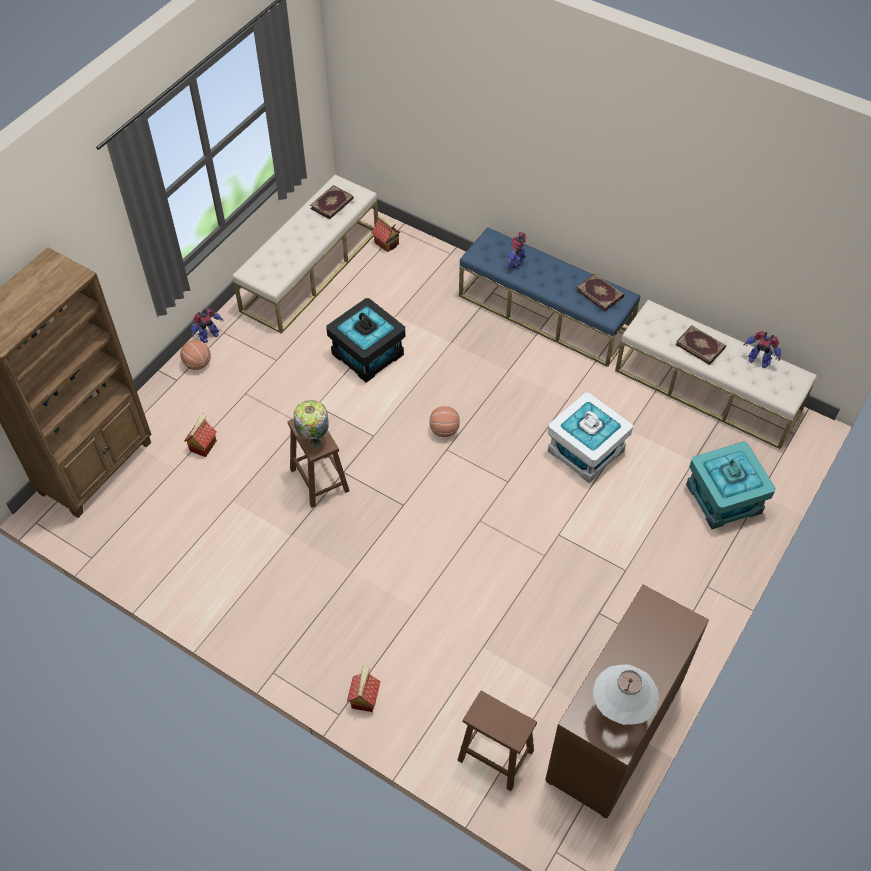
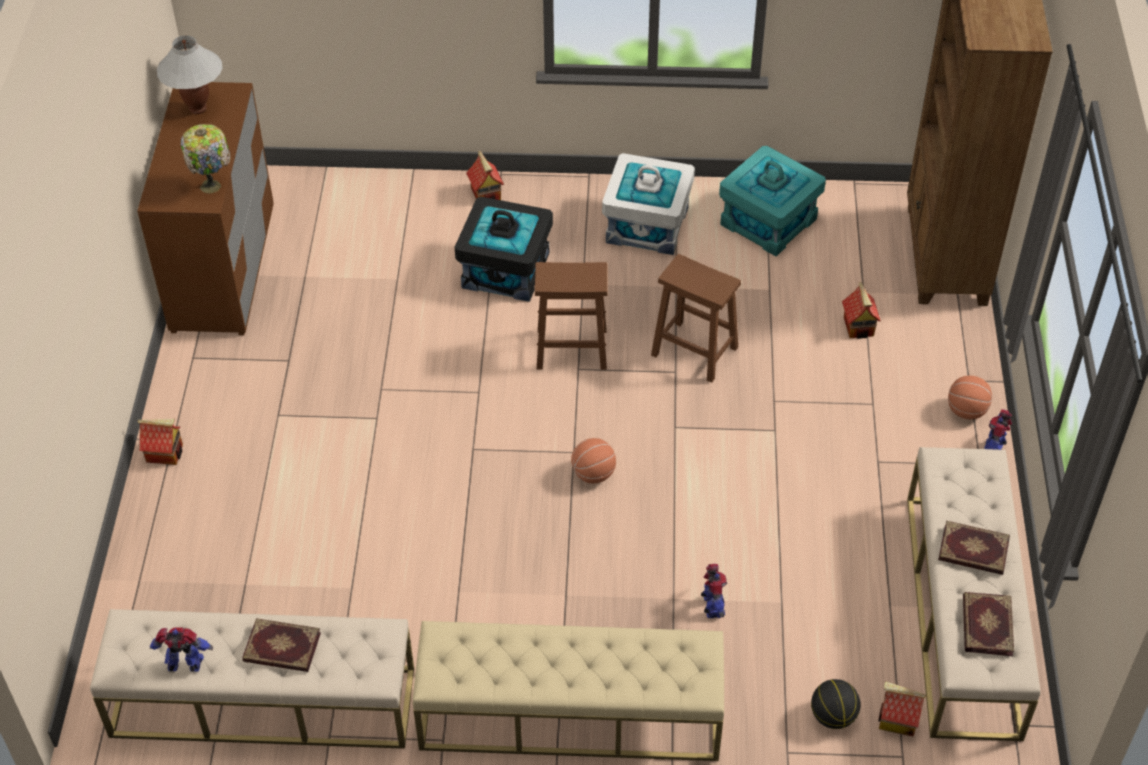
camera: 150 degrees right, 5 degrees down
table lamp [294,400,329,448] -> table lamp moved to [181,124,230,193]
black storage box [326,298,405,383] -> black storage box moved to [455,197,553,302]
brown stool [457,691,537,791] -> brown stool moved to [535,262,608,370]
blue bench [459,227,640,367] -> beige bench [413,621,724,761]
toy robot [507,232,526,269] -> toy robot moved to [701,564,727,618]
white storage box [548,392,633,483] -> white storage box moved to [602,153,695,255]
book [576,273,624,311] -> book moved to [938,520,1010,575]
turquoise storage box [686,441,776,529] -> turquoise storage box moved to [719,146,826,256]
none -> toy house [138,419,183,465]
none -> basketball [811,679,861,729]

